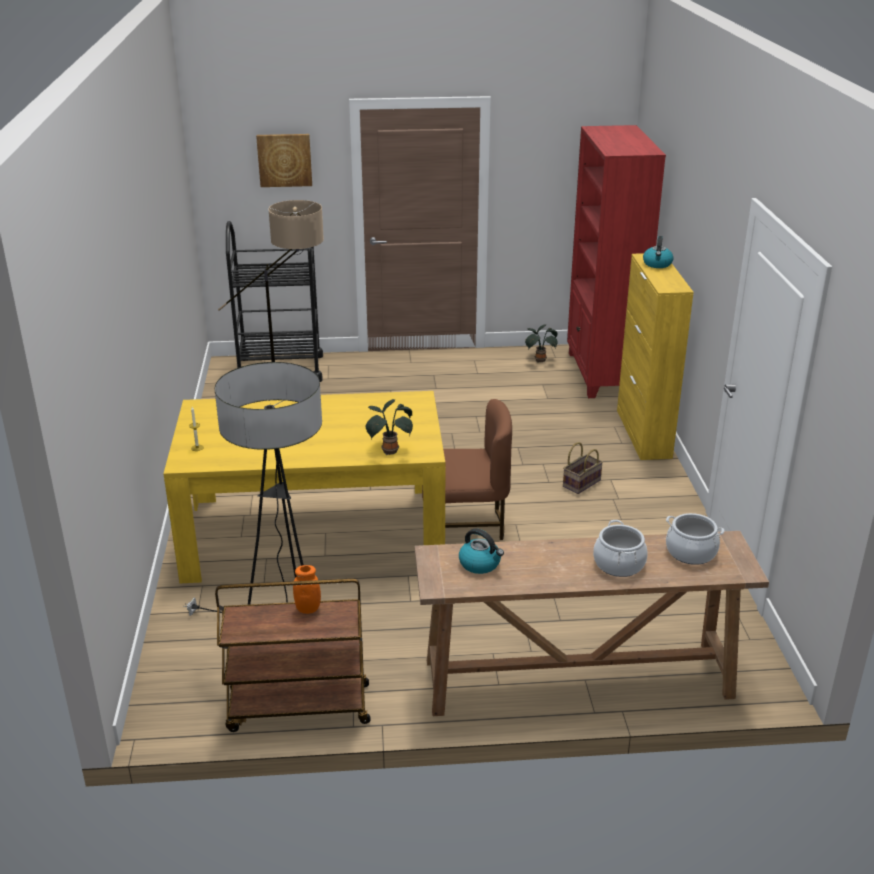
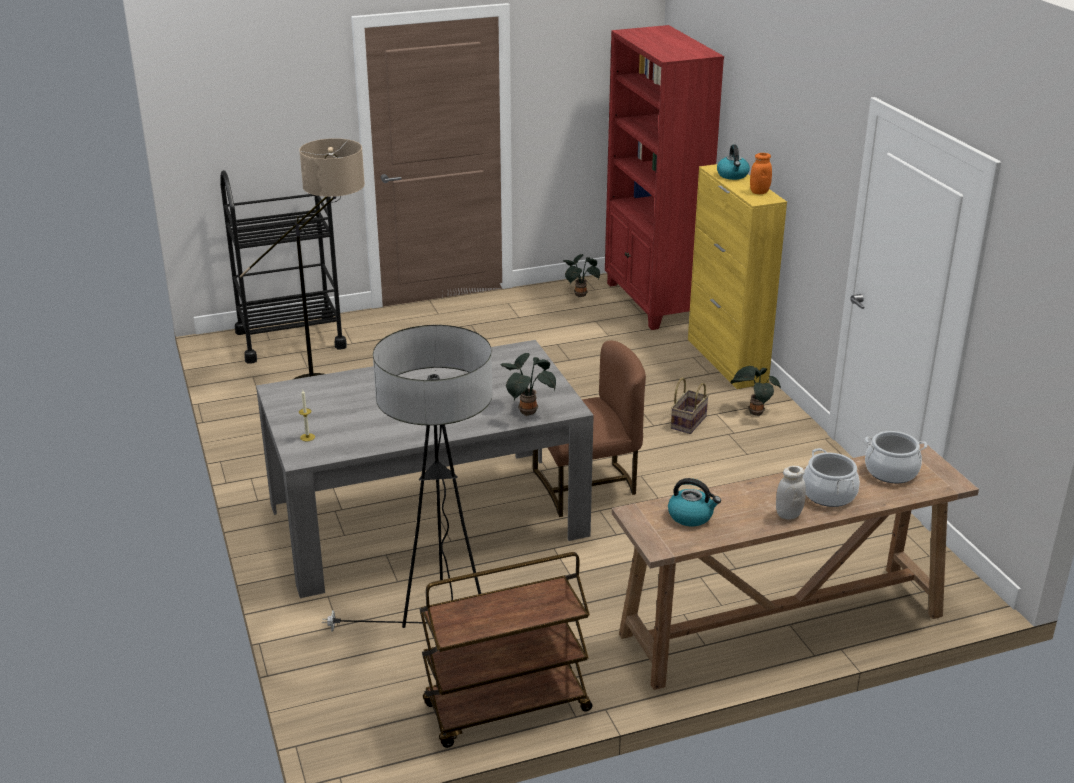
camera: 15 degrees left, 0 degrees up
yellow dining table [163,391,445,583] -> grey dining table [256,340,594,598]
picture [256,134,312,187] -> none
orange jar [293,565,321,614] -> orange jar moved to [750,153,772,194]
none -> potted plant [730,366,781,416]
none -> white jar [776,466,806,520]

